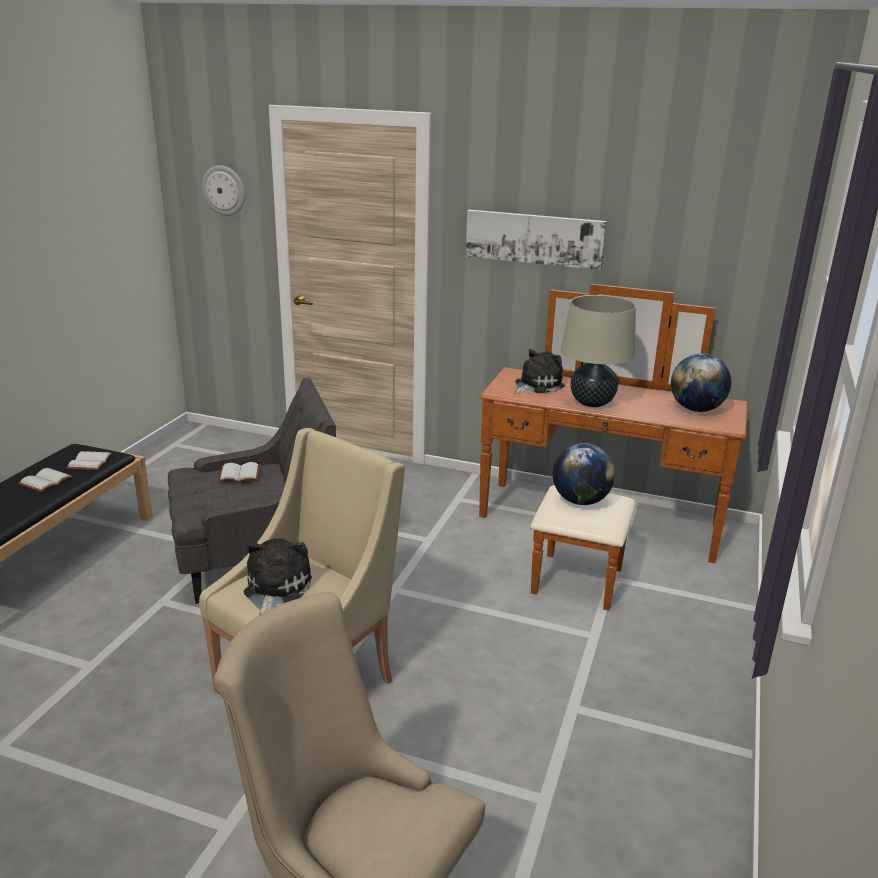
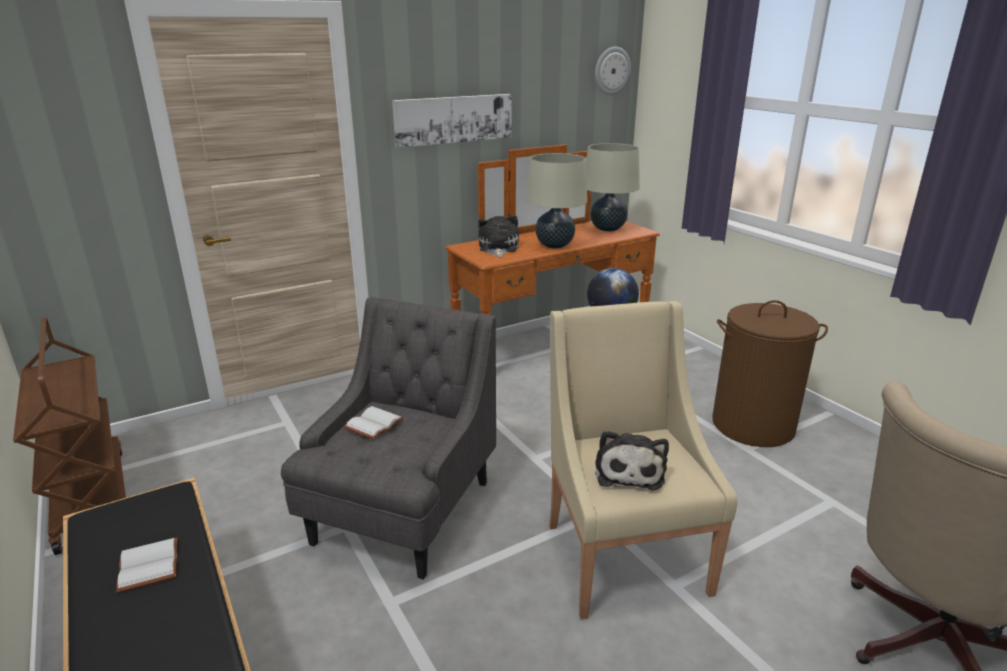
camera: 50 degrees left, 0 degrees up
white book [66,451,113,470] -> none
wall clock [202,165,245,216] -> wall clock moved to [595,47,631,95]
plush toy [244,538,312,615] -> plush toy turned 135 degrees counterclockwise [595,430,669,490]
globe [671,354,731,412] -> beige table lamp [586,143,640,231]
none -> brown cart [13,318,126,555]
none -> brown laundry basket [712,300,828,447]

